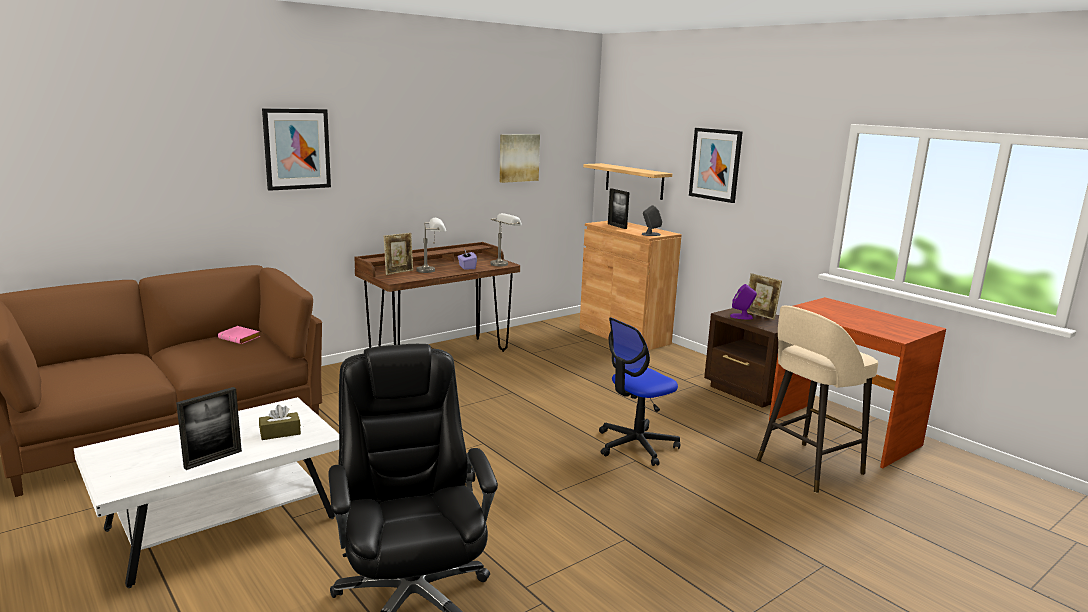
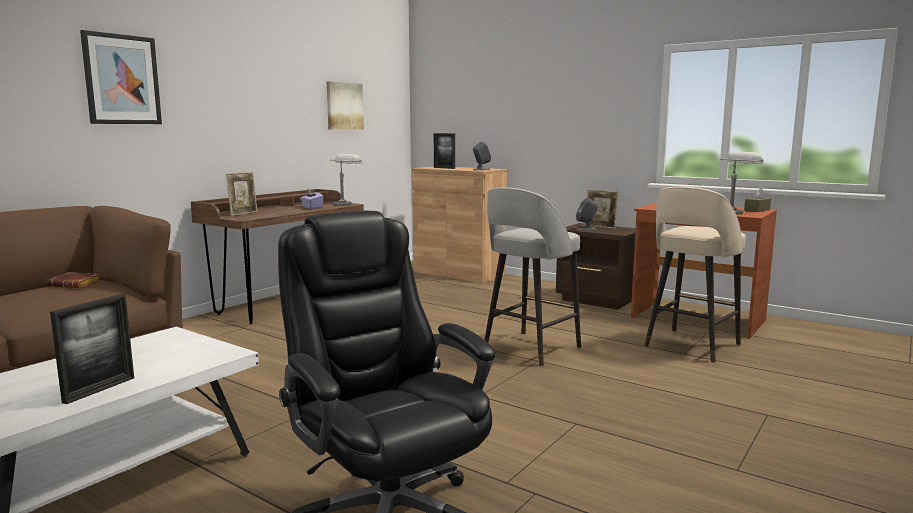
camera: 15 degrees left, 5 degrees down
pink book [218,326,260,344] -> brown book [47,272,101,288]
brown tissue box [259,405,301,440] -> brown tissue box moved to [744,188,771,212]
grey table lamp [416,218,446,273] -> grey table lamp moved to [720,151,764,215]
shelf [583,163,672,200] -> none
office chair [599,317,680,466] -> grey stool [484,187,581,367]
picture [689,128,743,203] -> none
purple speaker [730,284,757,320] -> grey speaker [576,198,598,230]

